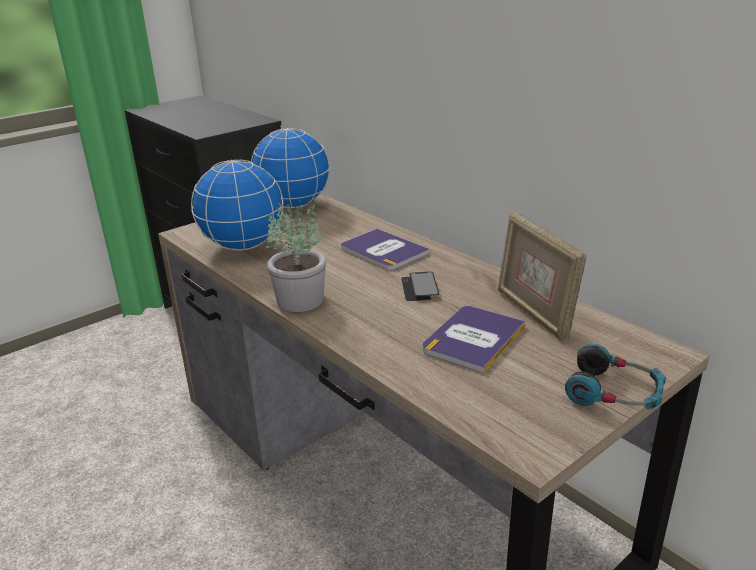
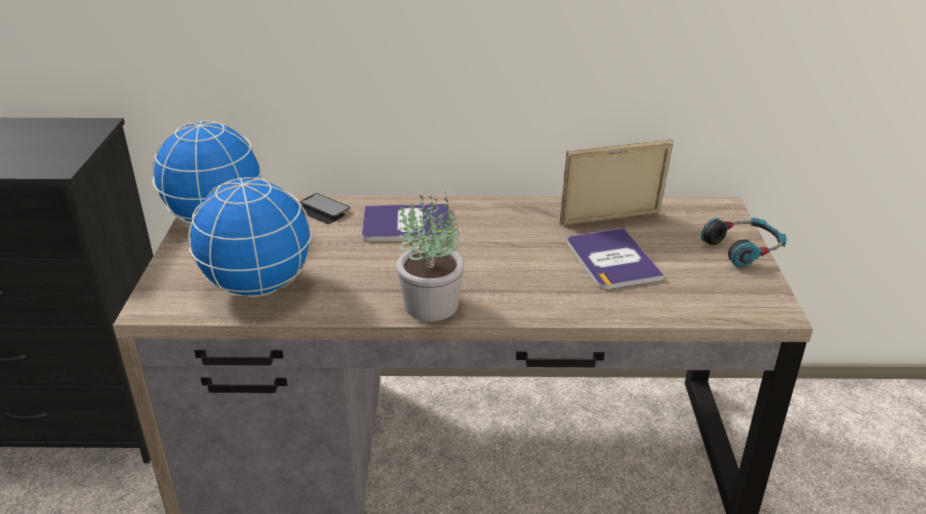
camera: 50 degrees left, 5 degrees up
phone [401,272,439,301] -> phone moved to [300,193,350,224]
picture frame [498,211,587,343] -> picture frame turned 150 degrees clockwise [559,139,673,225]

